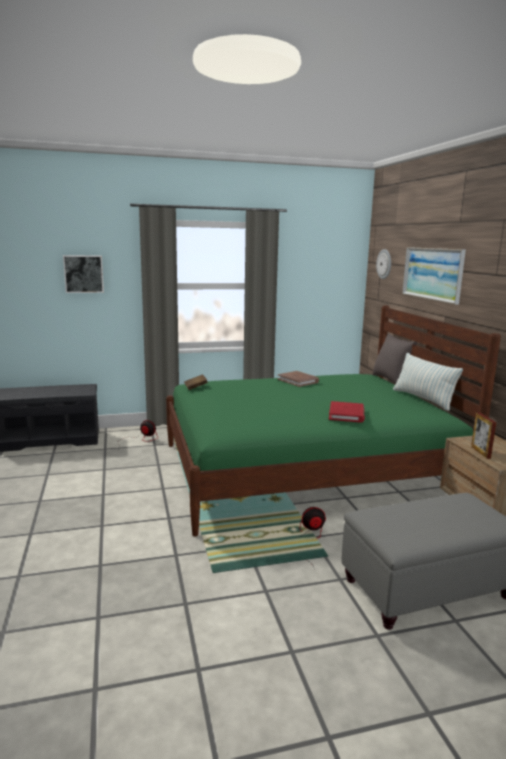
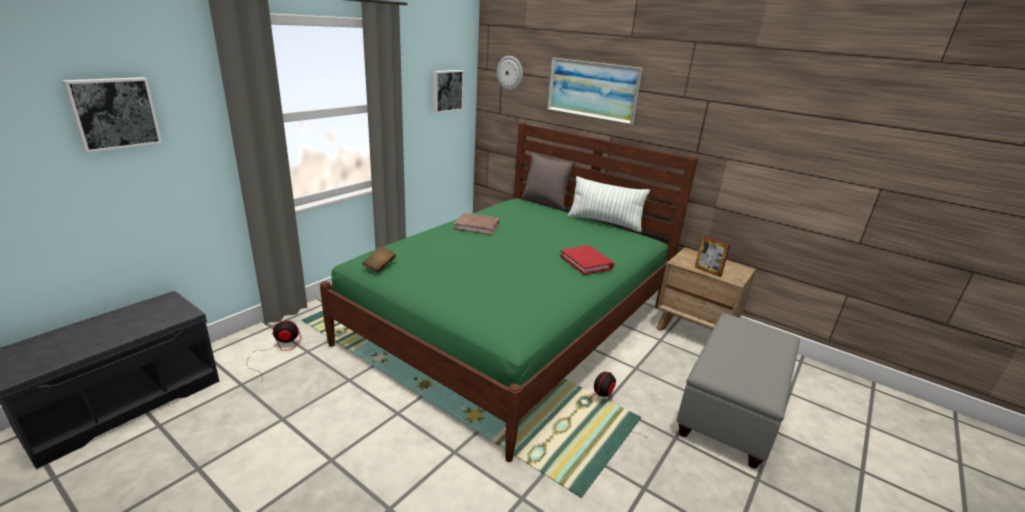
camera: 40 degrees left, 10 degrees up
none -> picture [433,70,464,113]

